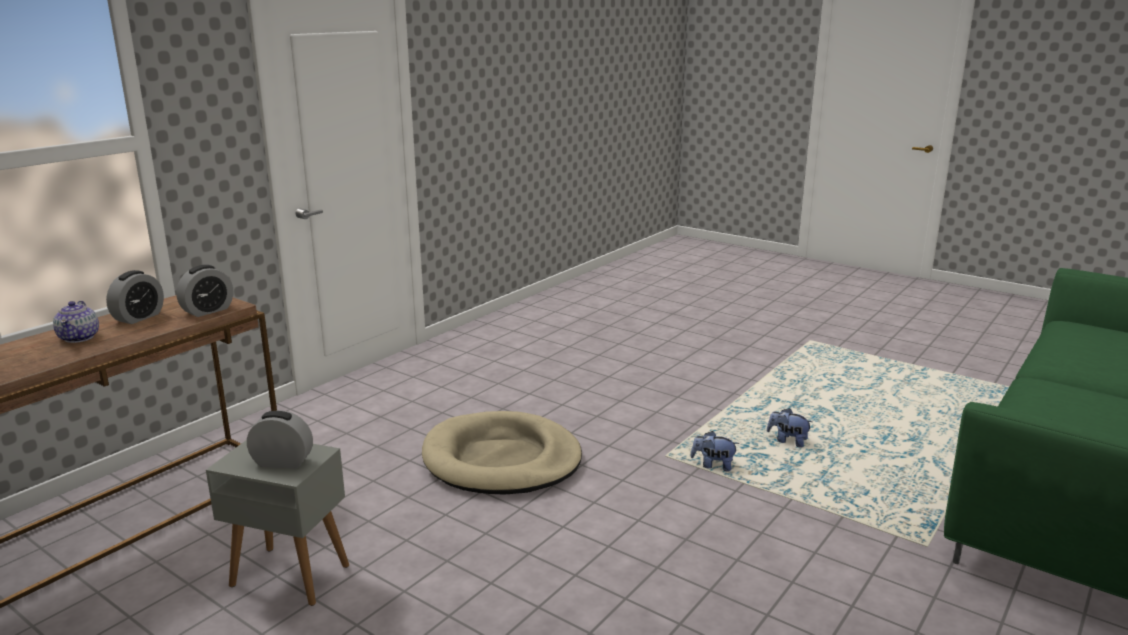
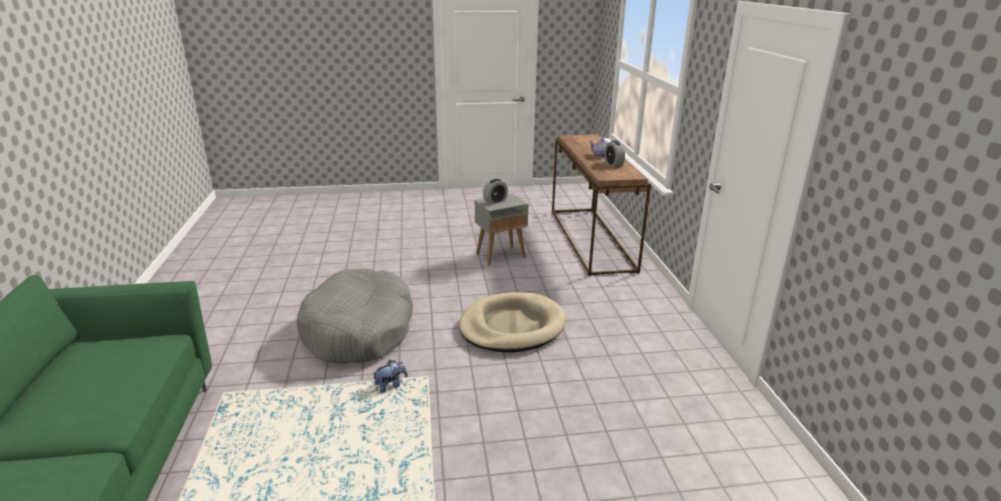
camera: 135 degrees right, 5 degrees up
alarm clock [176,265,233,317] -> none
plush toy [767,408,812,448] -> none
none -> grey dog bed [296,269,413,364]

